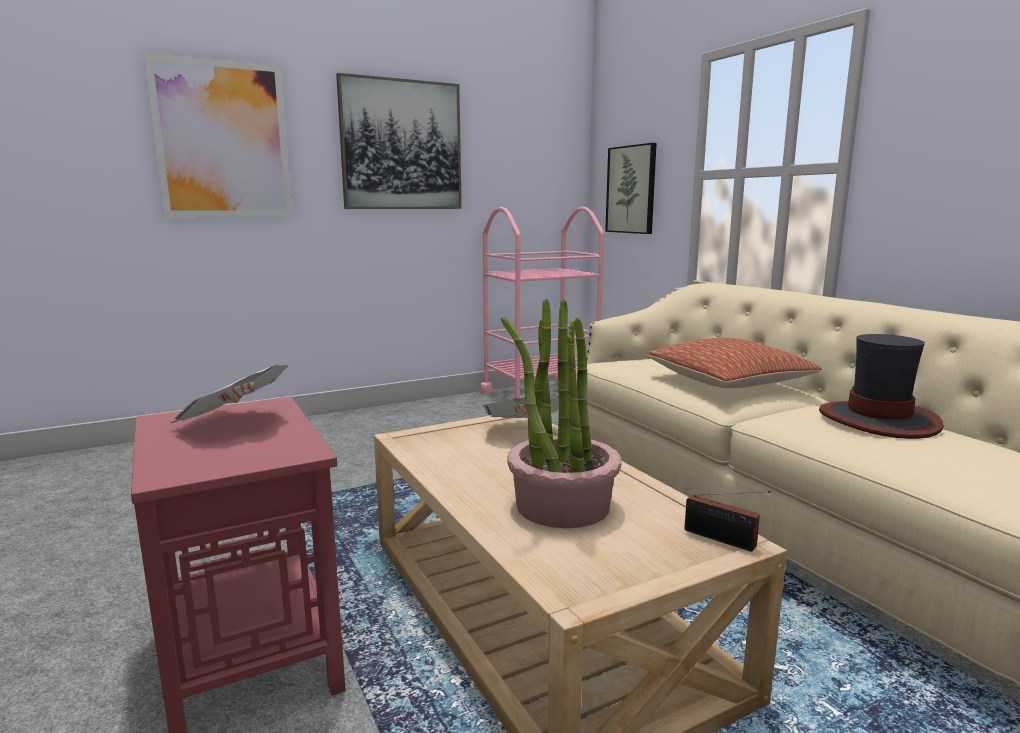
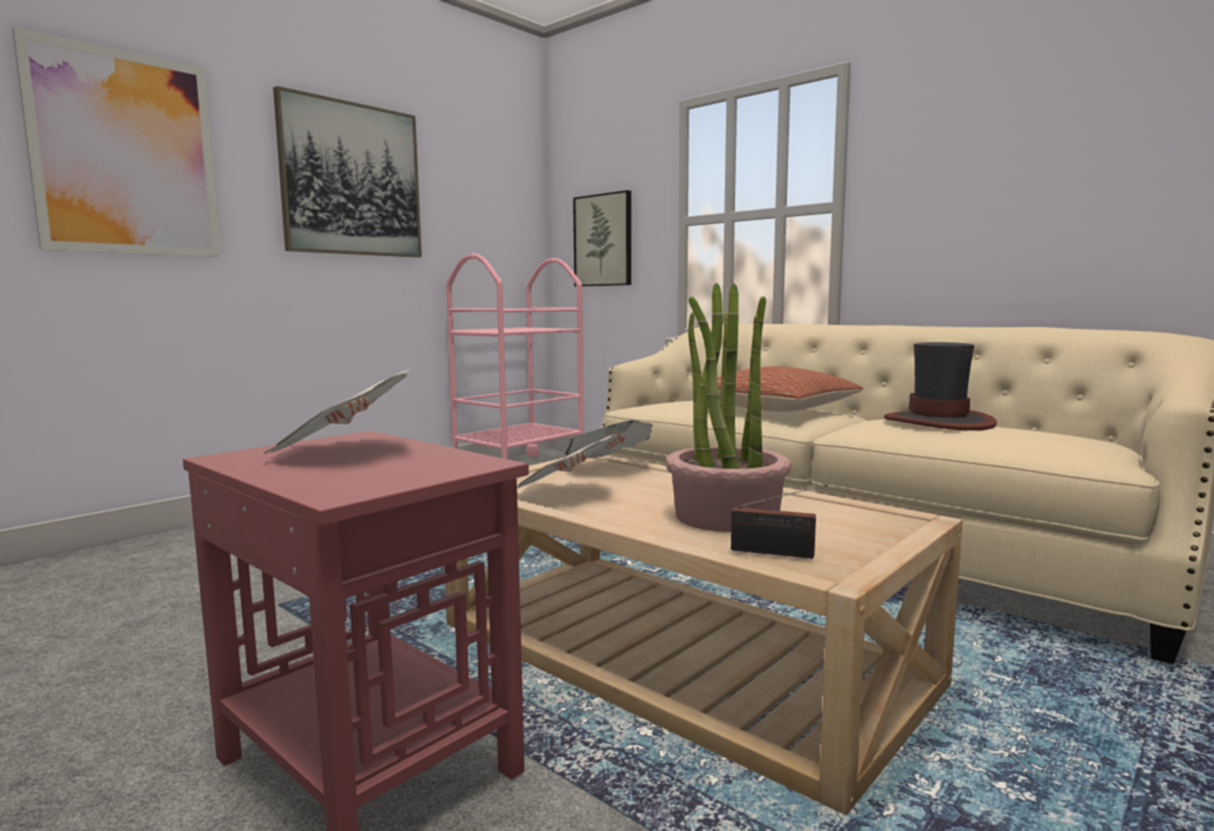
camera: 20 degrees left, 5 degrees down
radio [684,491,771,552] -> radio moved to [731,484,828,559]
none -> newspaper [517,434,616,488]

